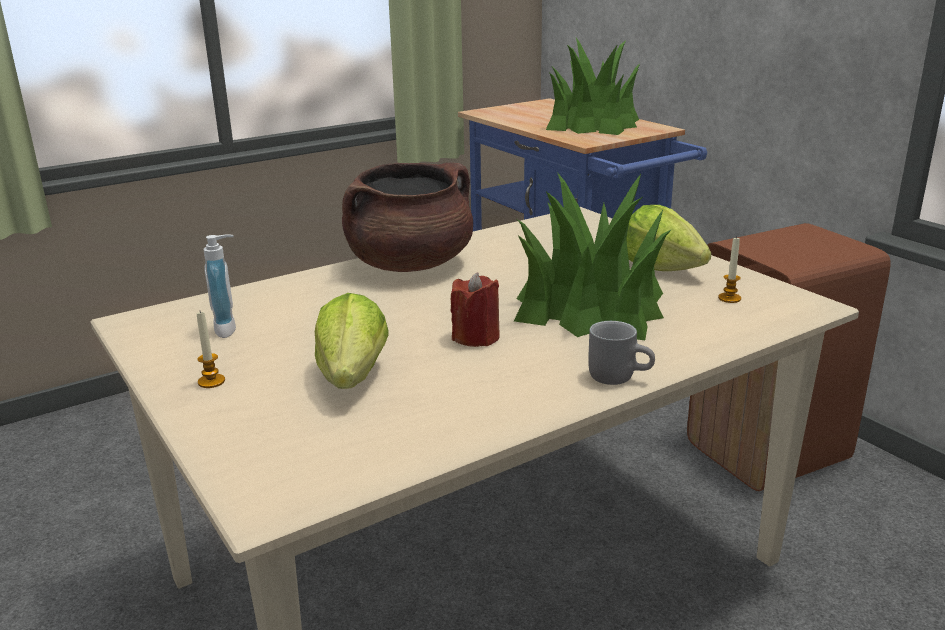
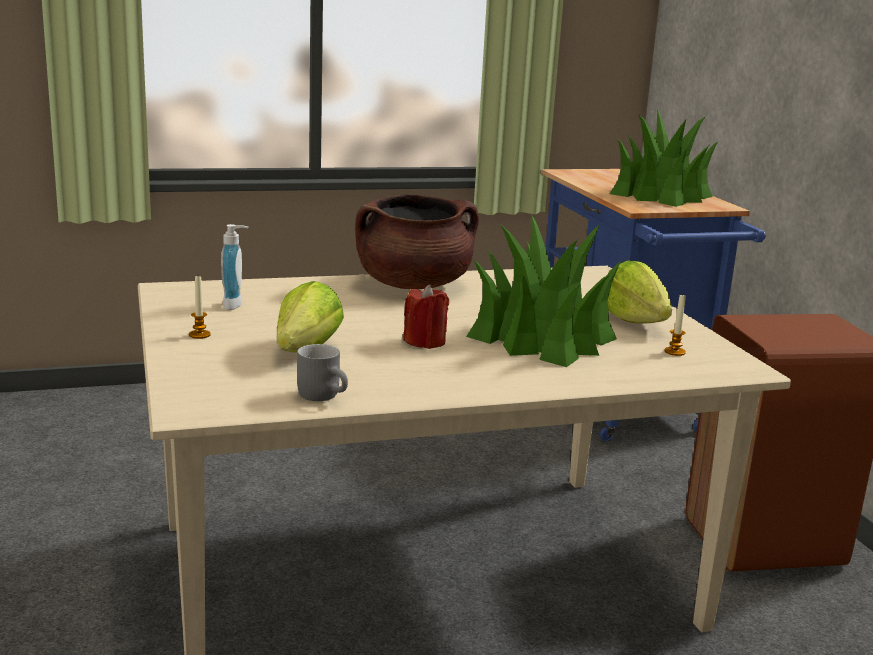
camera: 15 degrees right, 5 degrees down
grey mug [588,321,655,385] -> grey mug moved to [297,344,348,401]

